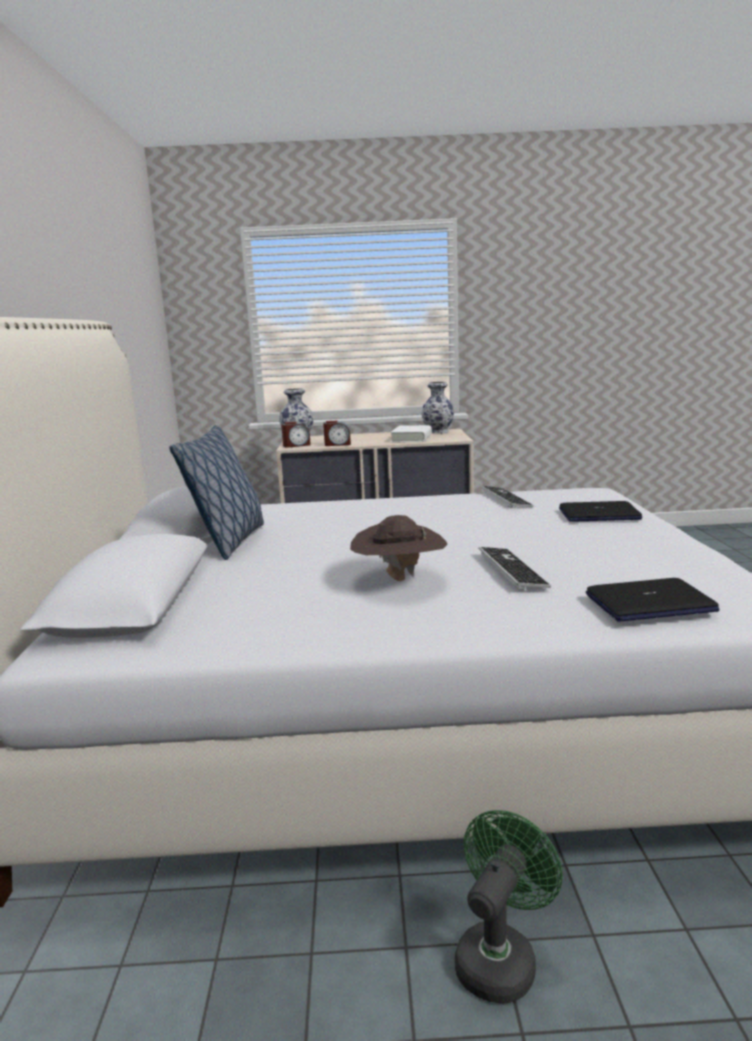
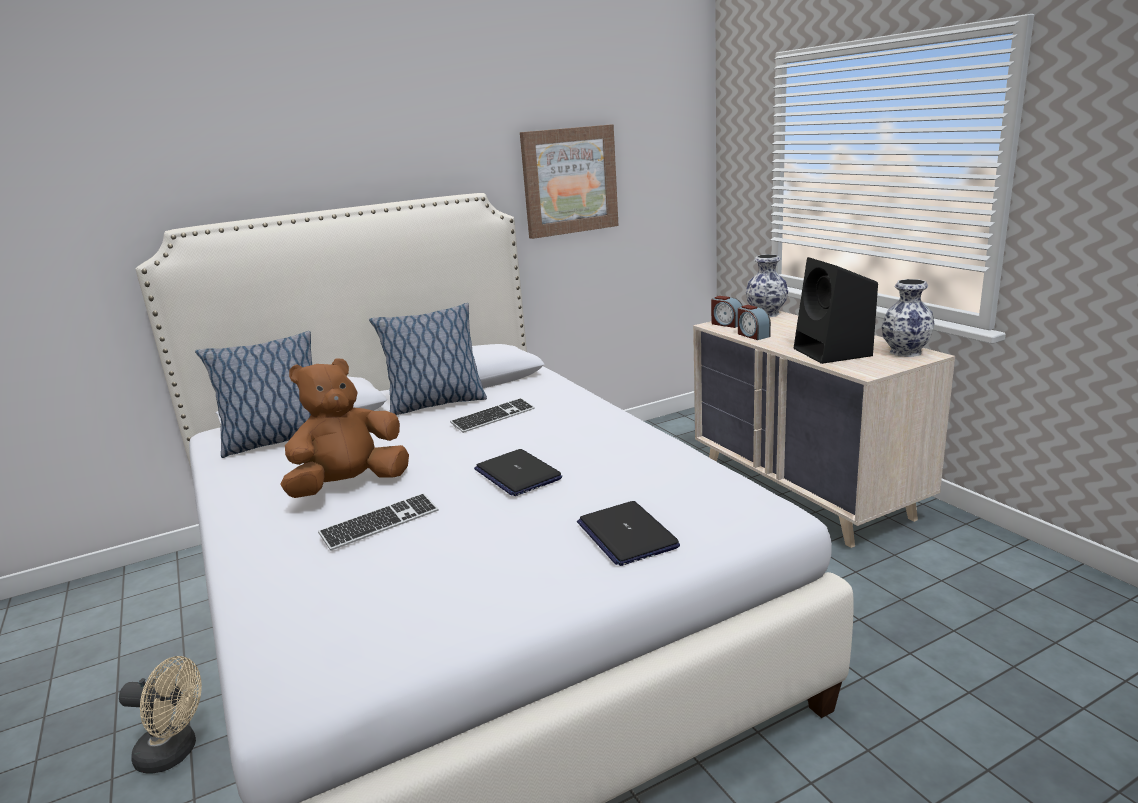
camera: 65 degrees right, 5 degrees up
brown hat [350,515,448,581] -> brown plush toy [280,358,409,498]
white book [390,425,432,442] -> black speaker [794,257,878,364]
green fan [455,810,563,1004] -> beige fan [119,656,202,774]
keyboard [481,486,534,508] -> keyboard moved to [450,398,535,433]
laptop [586,578,720,622] -> laptop moved to [474,449,562,496]
none -> pillow [195,331,312,458]
none -> picture [520,124,619,239]

